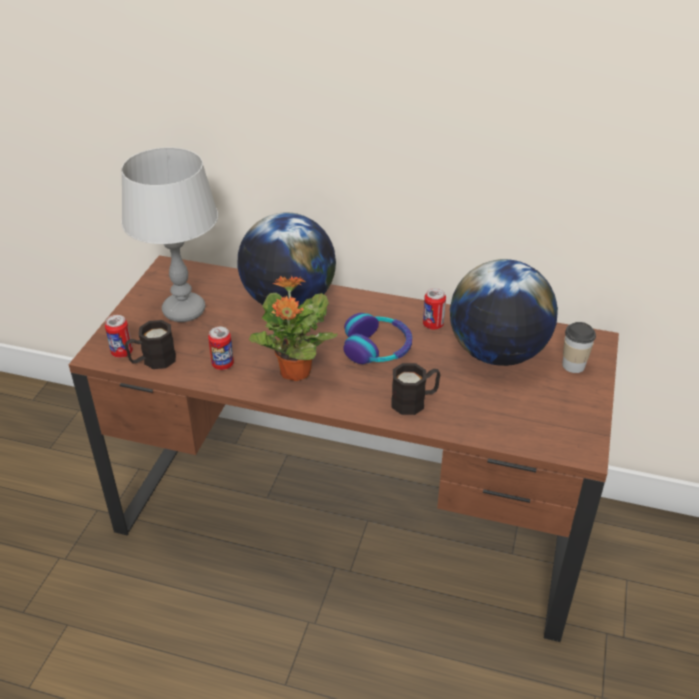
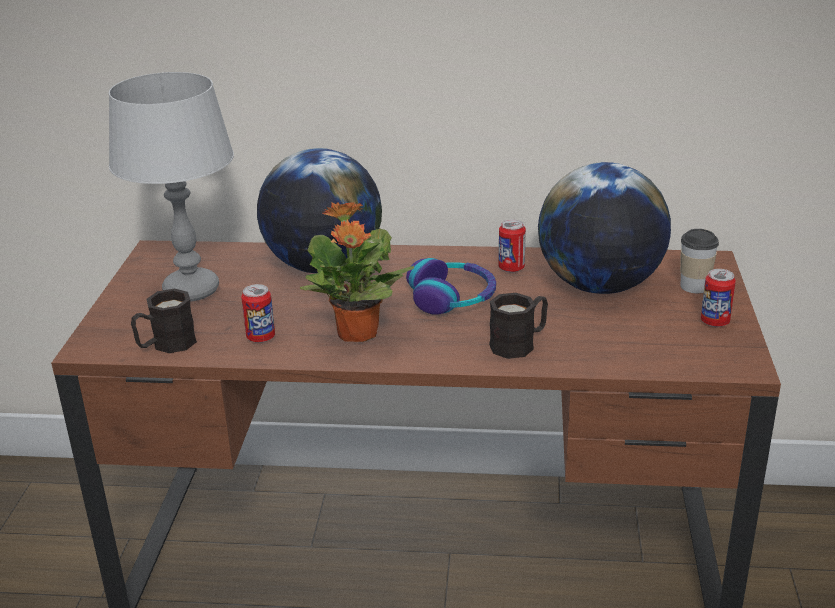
camera: 10 degrees left, 10 degrees down
can [105,315,133,358] -> can moved to [701,269,736,327]

